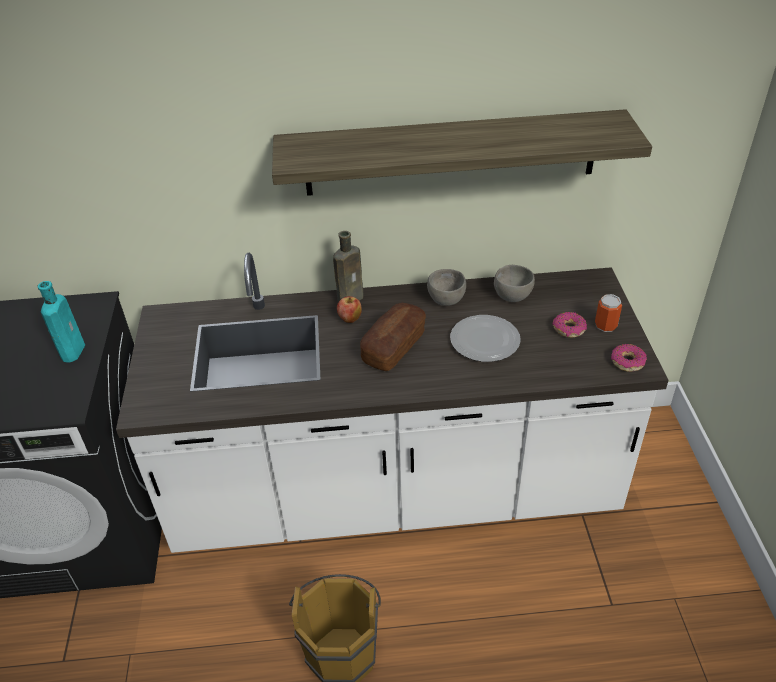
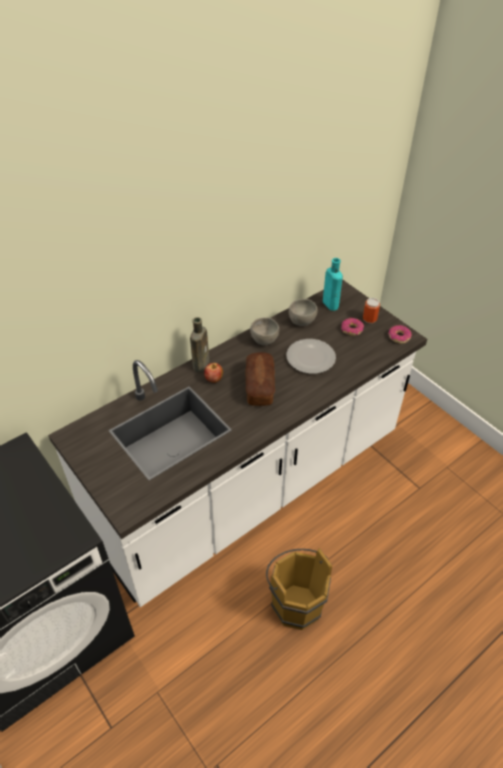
camera: 35 degrees left, 5 degrees up
turquoise bottle [37,281,85,363] -> turquoise bottle moved to [323,258,343,311]
shelf [272,109,652,196] -> none

